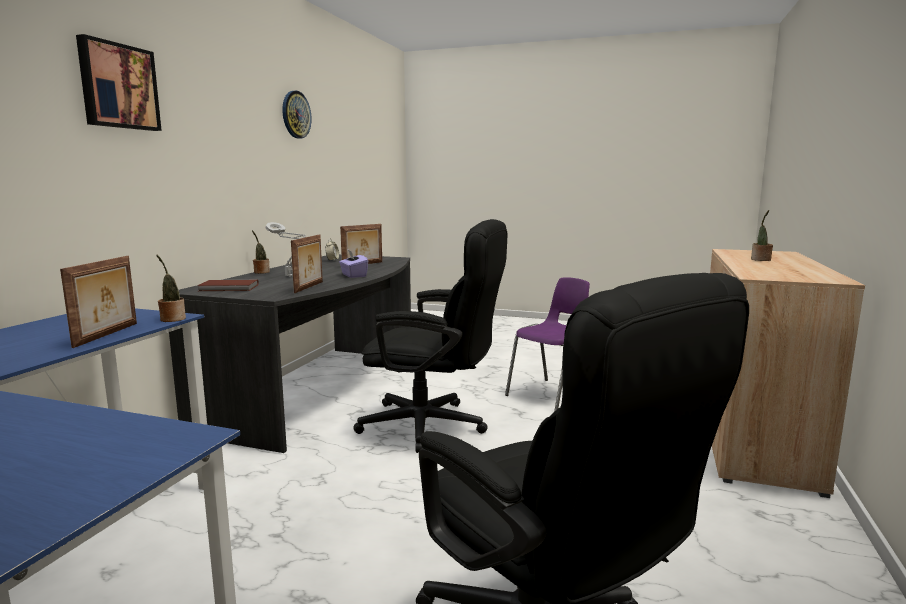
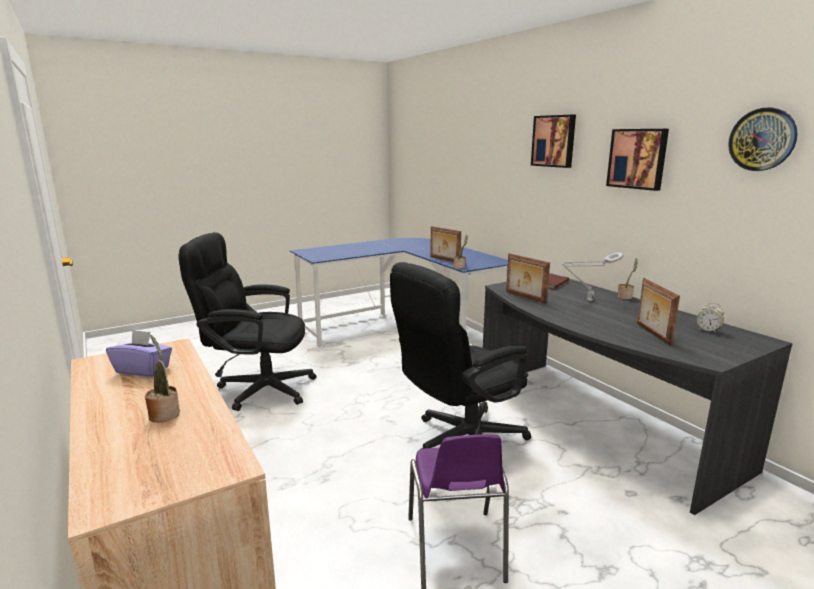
camera: 130 degrees right, 5 degrees up
purple tissue box [339,250,368,278] -> purple tissue box moved to [106,330,172,377]
none -> picture [606,129,669,191]

